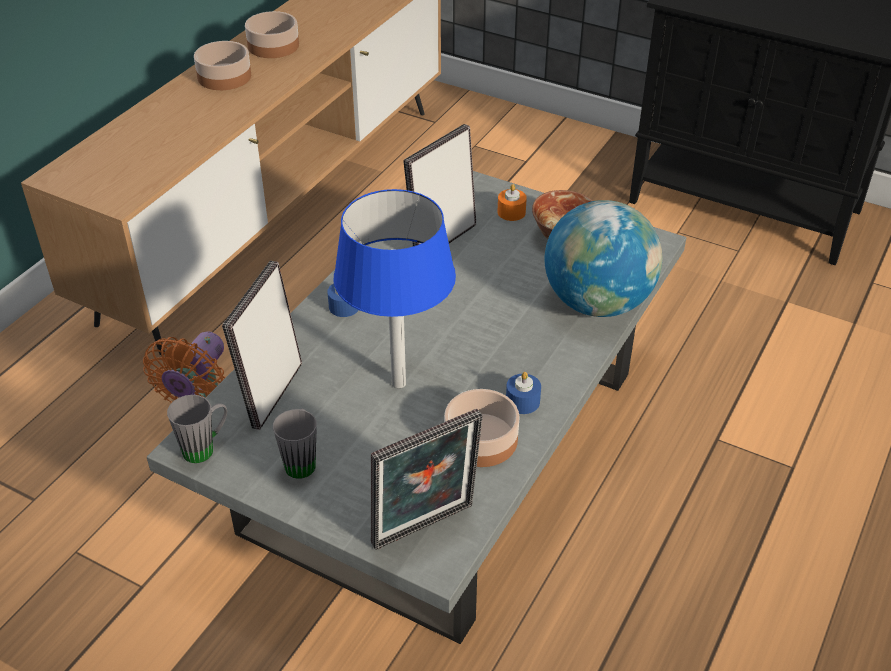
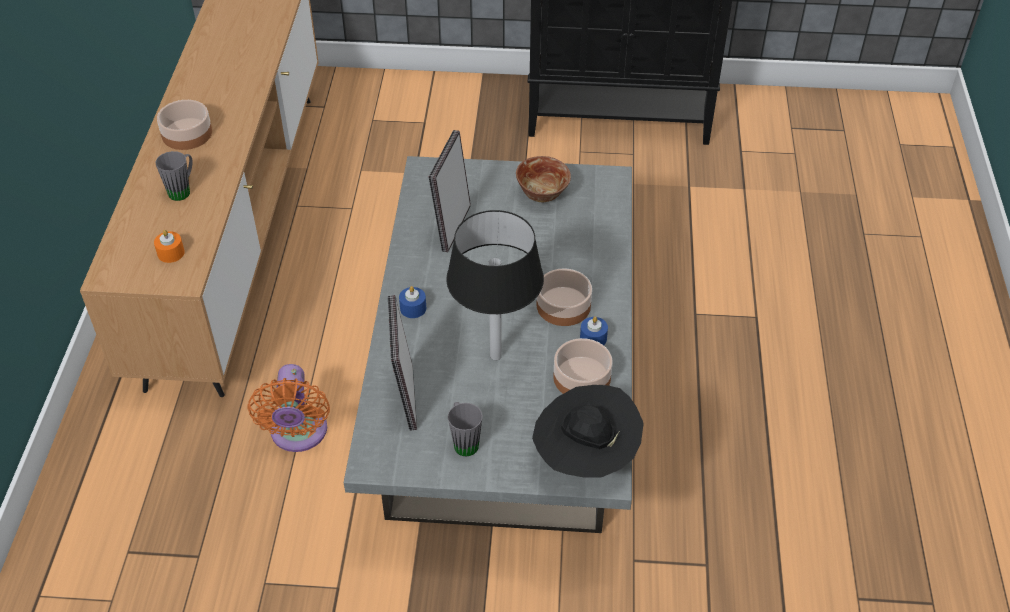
camera: 25 degrees left, 5 degrees up
grey mug [167,395,227,463] -> grey mug moved to [155,151,193,201]
bowl [245,11,299,58] -> bowl moved to [537,268,592,326]
blue table lamp [334,189,456,388] -> black table lamp [446,210,544,361]
picture frame [371,409,483,550] -> black hat [532,385,644,477]
orange candle [497,184,527,221] -> orange candle moved to [154,230,185,263]
globe [545,200,662,317] -> none

